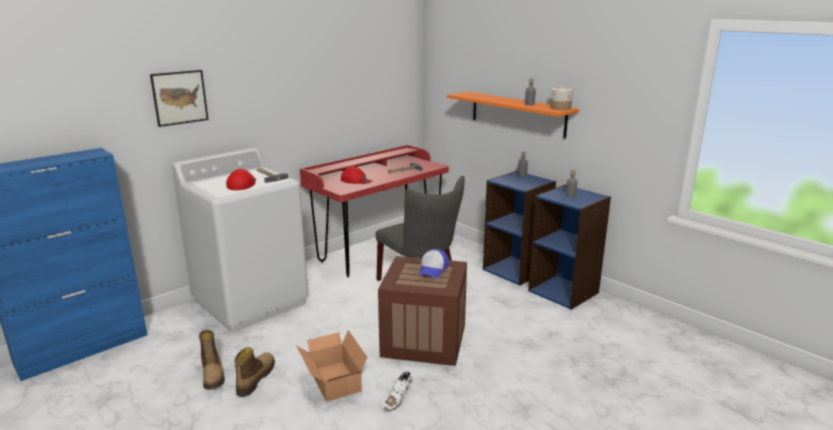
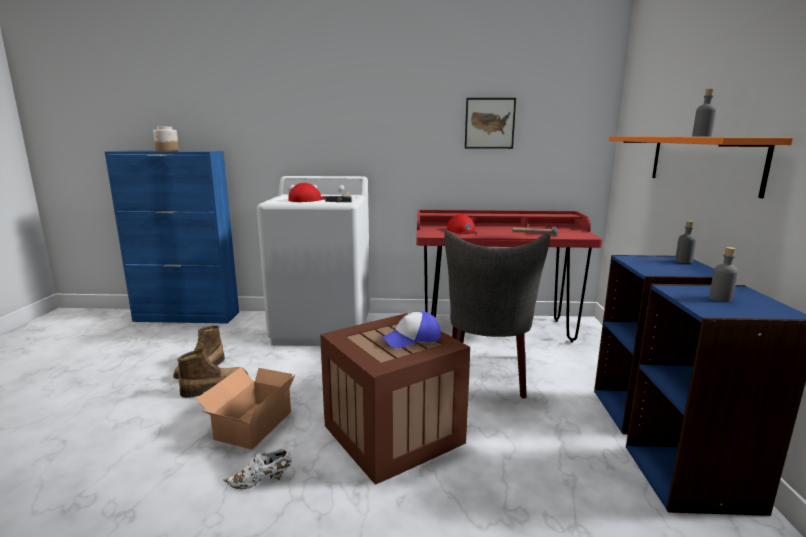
camera: 45 degrees right, 5 degrees down
picture [150,70,209,127] -> picture moved to [465,98,516,149]
jar [550,85,573,110] -> jar moved to [153,127,179,151]

